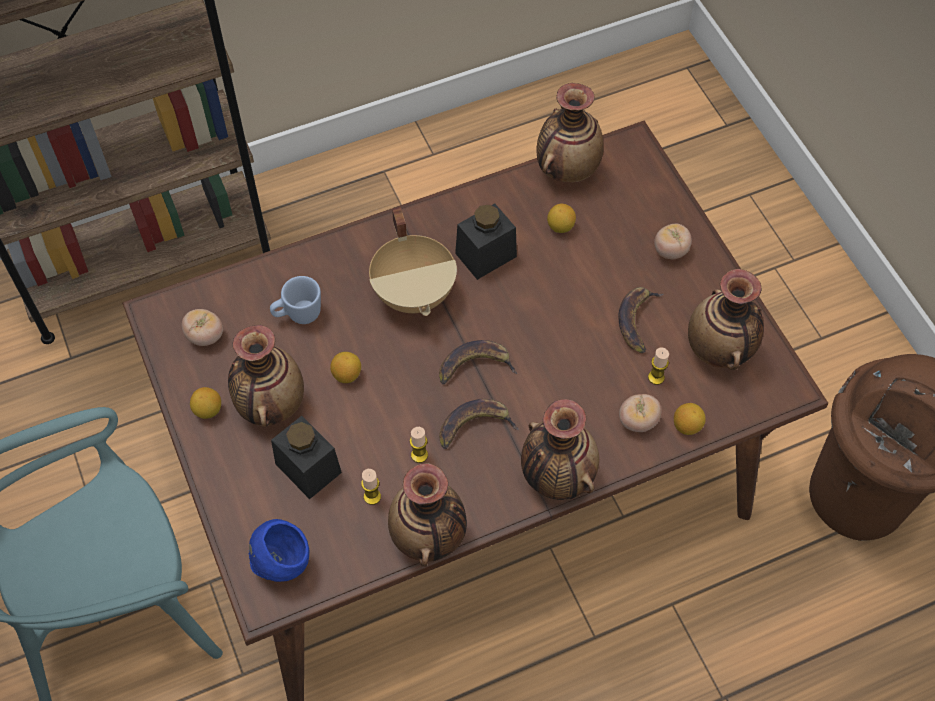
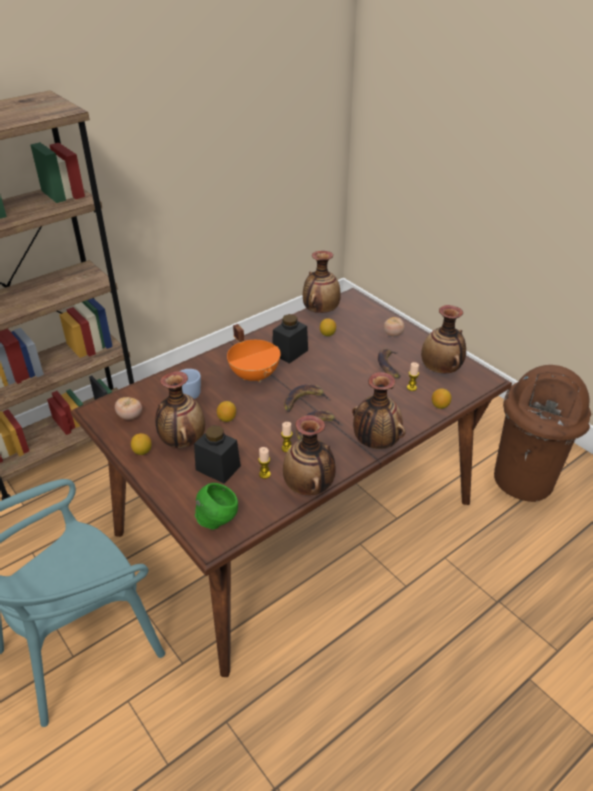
camera: 15 degrees left, 20 degrees down
blue bowl [249,519,310,582] -> green bowl [195,483,238,530]
beige cooking pot [369,207,457,316] -> orange cooking pot [227,324,281,383]
tomato [619,394,662,432] -> none

